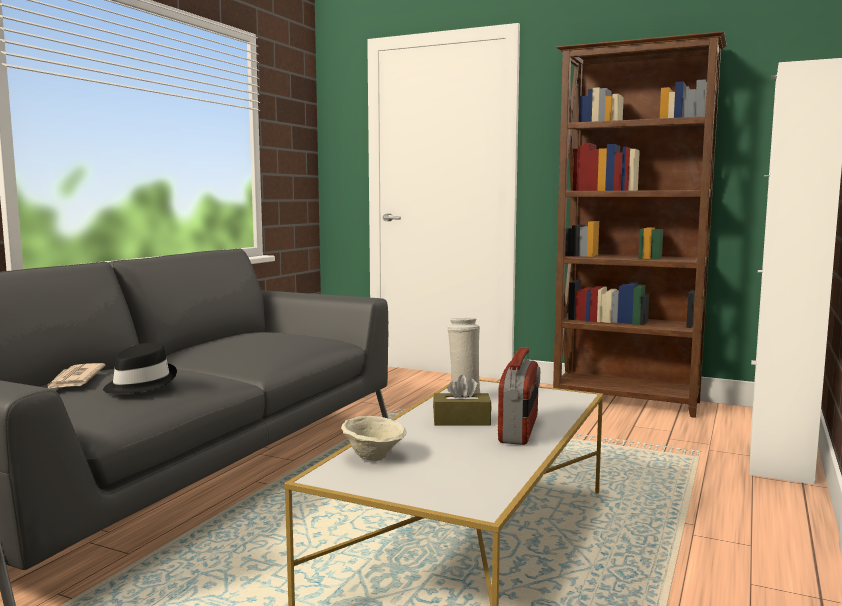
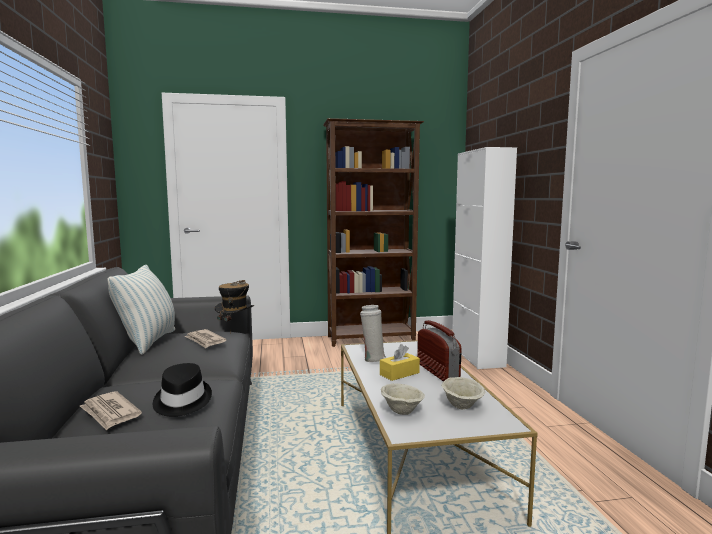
camera: 35 degrees left, 0 degrees up
brown tissue box [433,375,492,426] -> yellow tissue box [380,344,420,381]
none -> pillow [107,265,175,355]
none -> newspaper [185,329,227,348]
none -> hat [215,280,254,332]
none -> beige bowl [441,377,485,409]

